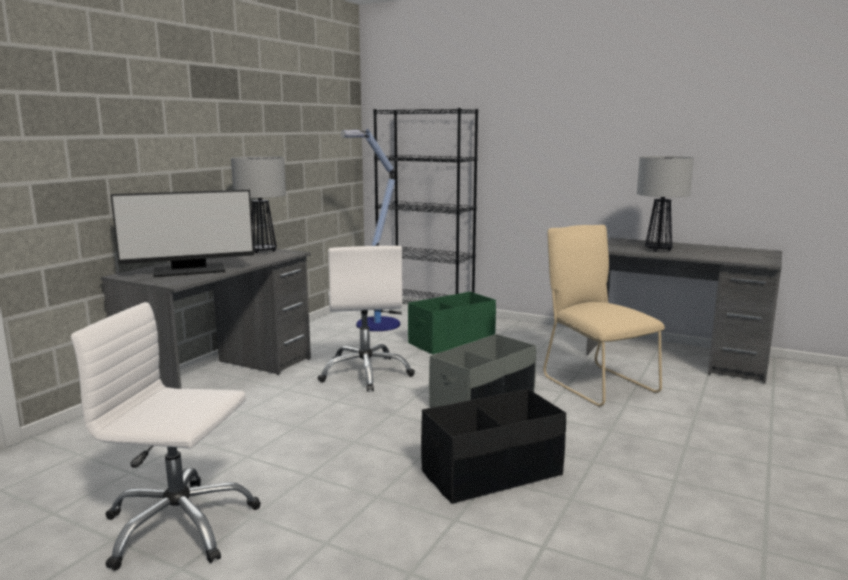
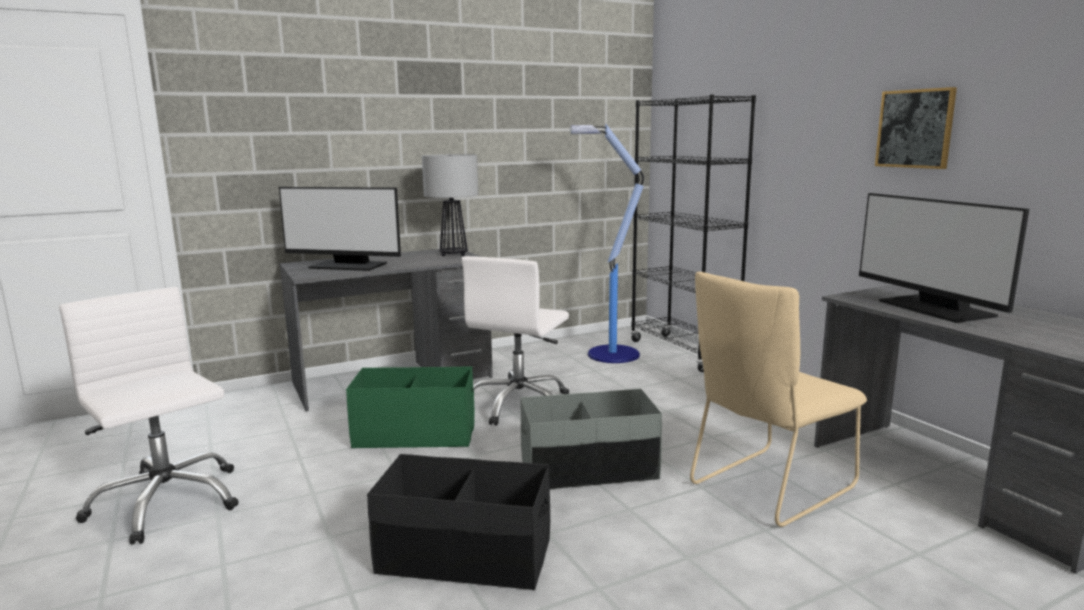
camera: 35 degrees right, 0 degrees up
green storage box [408,292,496,355] -> green storage box moved to [346,366,474,448]
beige chair [543,225,665,407] -> beige chair turned 135 degrees counterclockwise [690,272,867,527]
table lamp [637,156,694,252] -> monitor [859,193,1029,323]
none -> picture [875,87,957,169]

